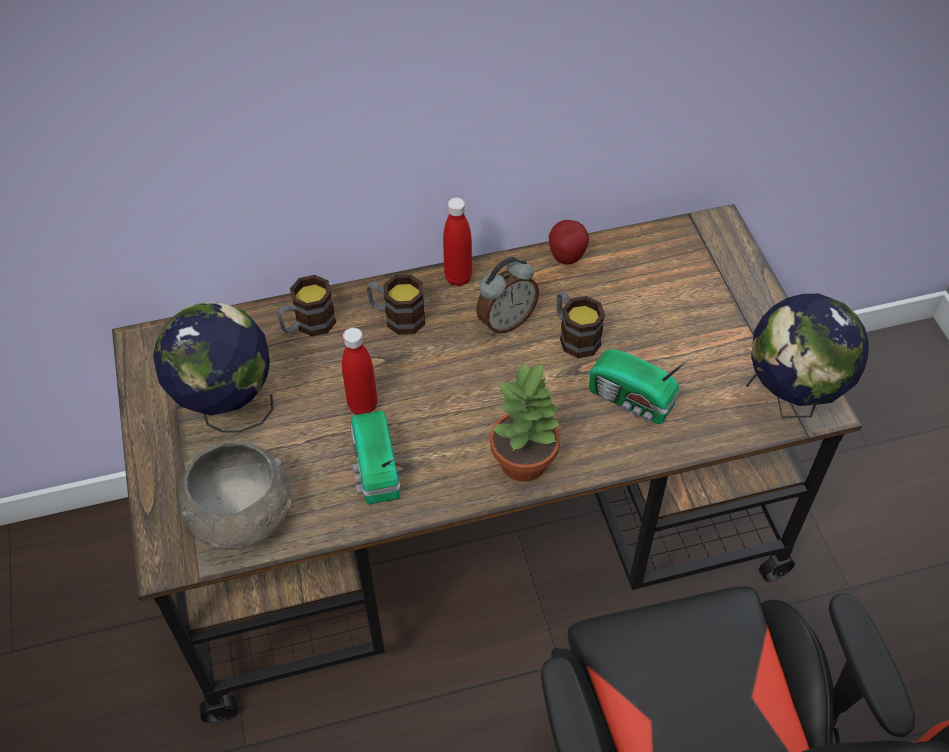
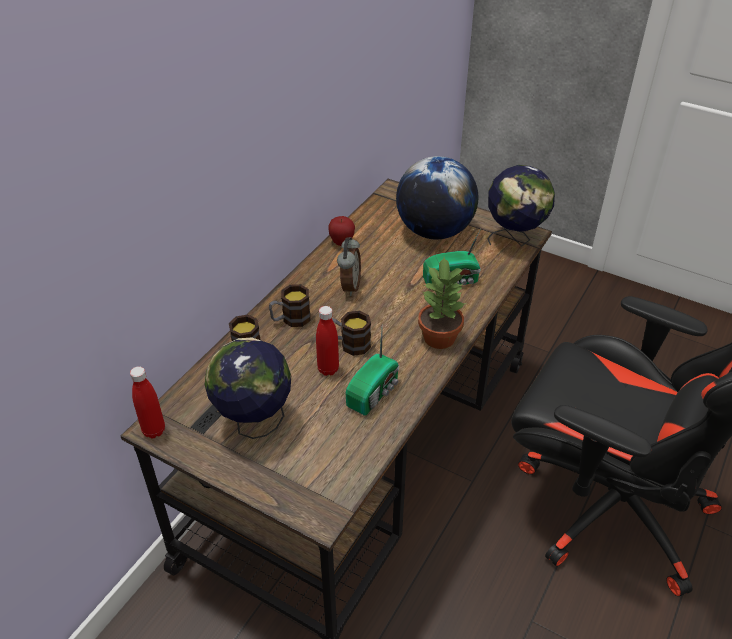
camera: 45 degrees left, 10 degrees down
grey bowl [179,442,292,550] -> none
radio [350,410,401,504] -> radio turned 90 degrees counterclockwise [346,329,399,415]
red bottle [443,197,472,286] -> red bottle moved to [130,366,165,438]
mug [557,291,605,358] -> mug moved to [332,311,371,356]
none -> globe [396,156,478,239]

